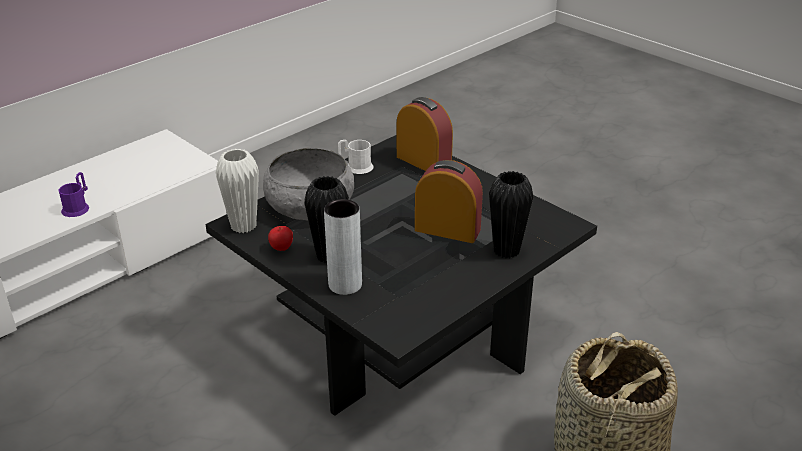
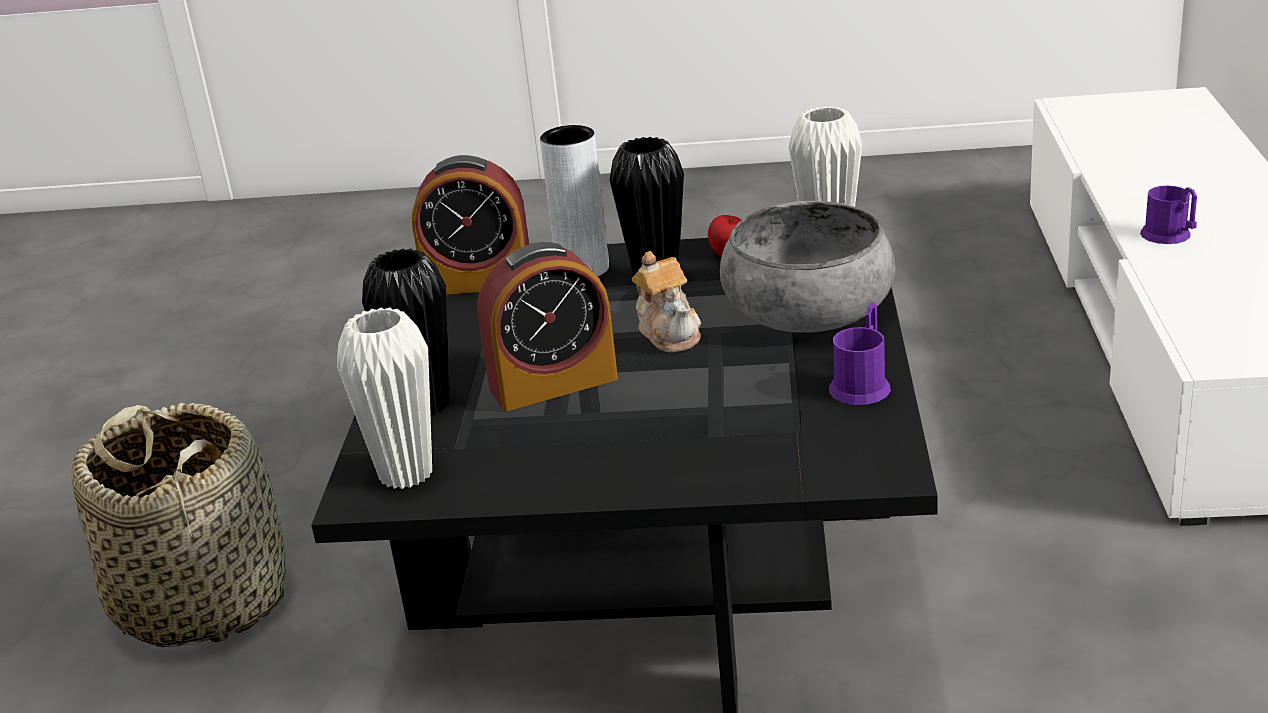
camera: 140 degrees right, 5 degrees down
white mug [338,140,373,174] -> purple mug [829,302,891,405]
alarm clock [396,97,453,171] -> alarm clock moved to [412,155,529,294]
none -> white vase [337,307,432,489]
none -> teapot [631,251,701,353]

